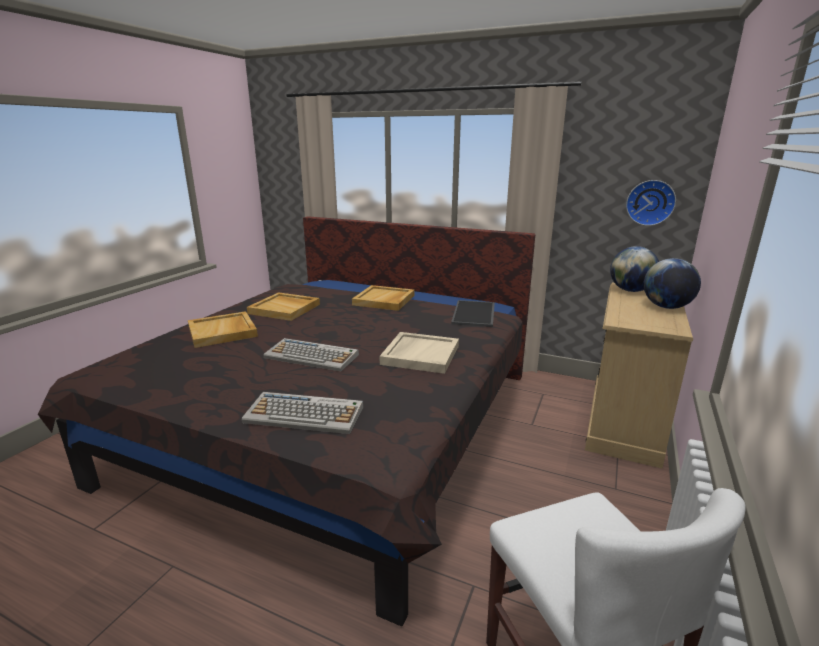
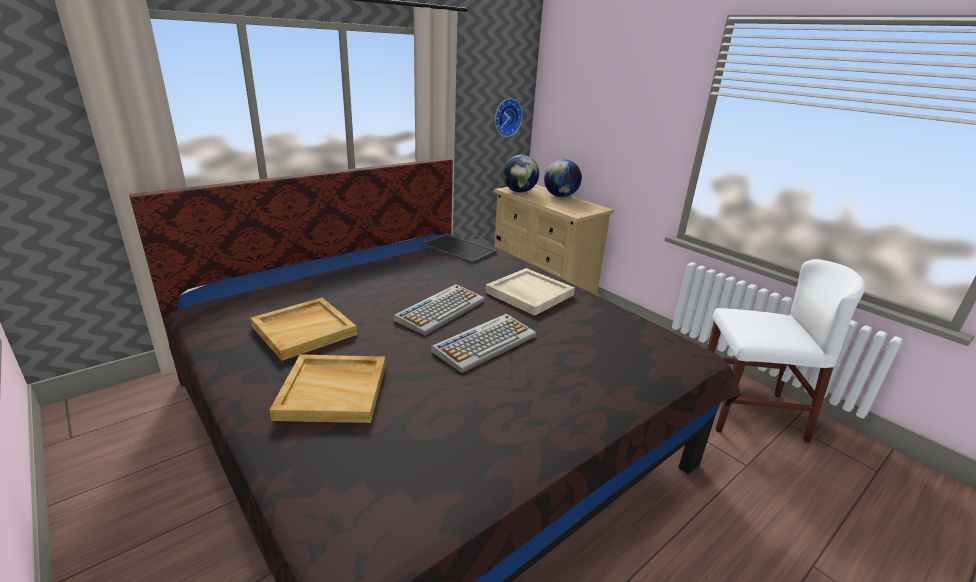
camera: 65 degrees left, 5 degrees up
keyboard [242,392,364,434] -> keyboard moved to [393,284,485,335]
beige tray [352,285,414,311] -> none

